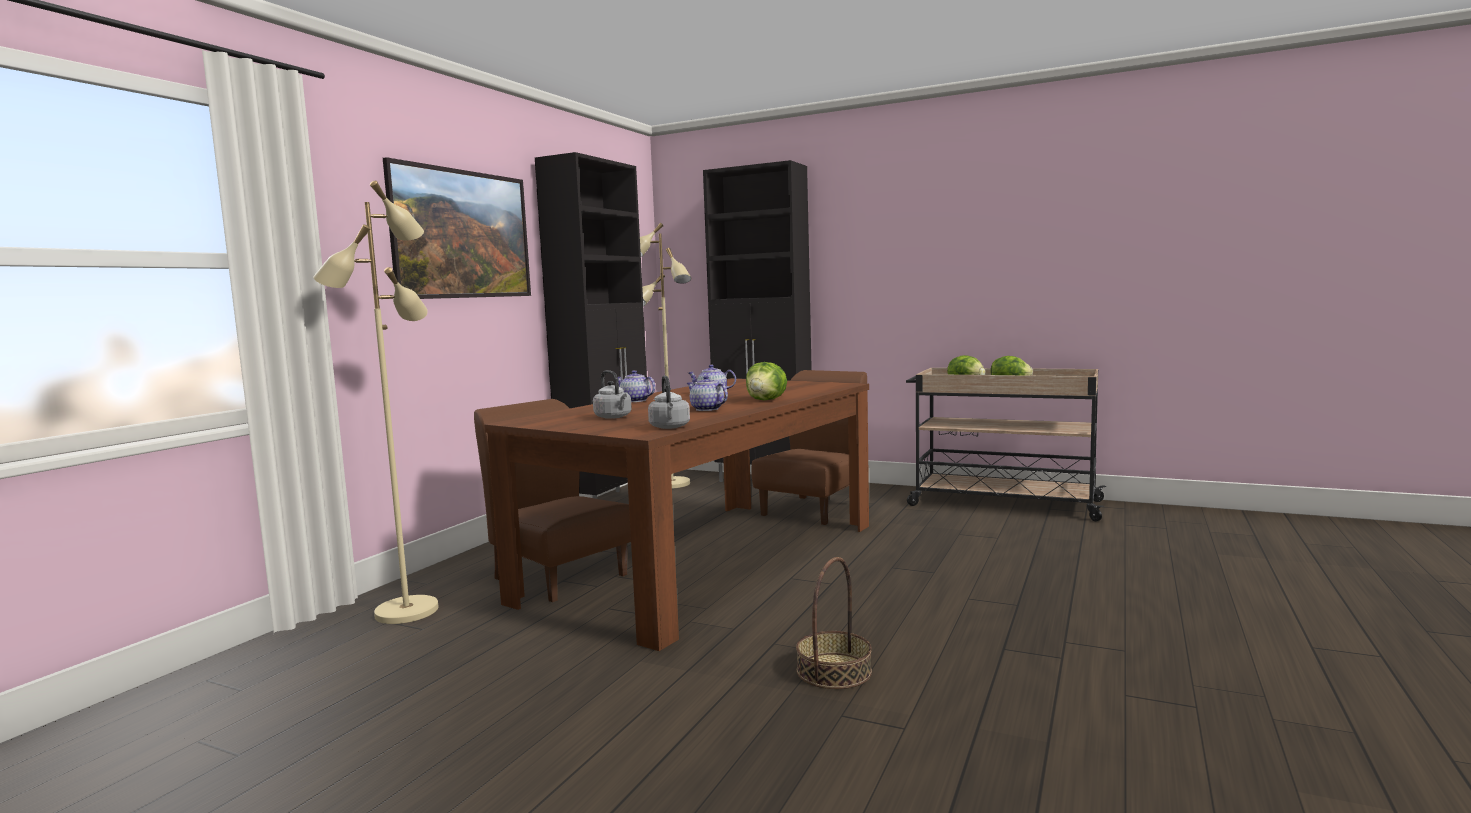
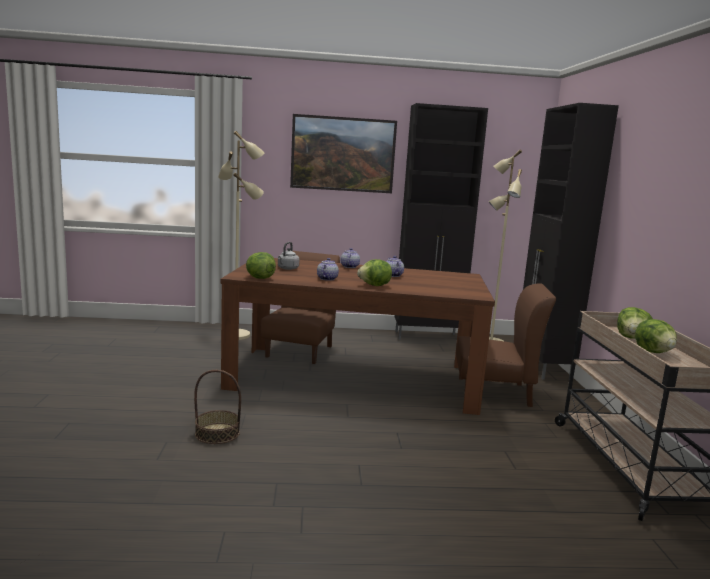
camera: 60 degrees right, 5 degrees up
grey kettle [648,375,690,429] -> lettuce [246,252,276,279]

